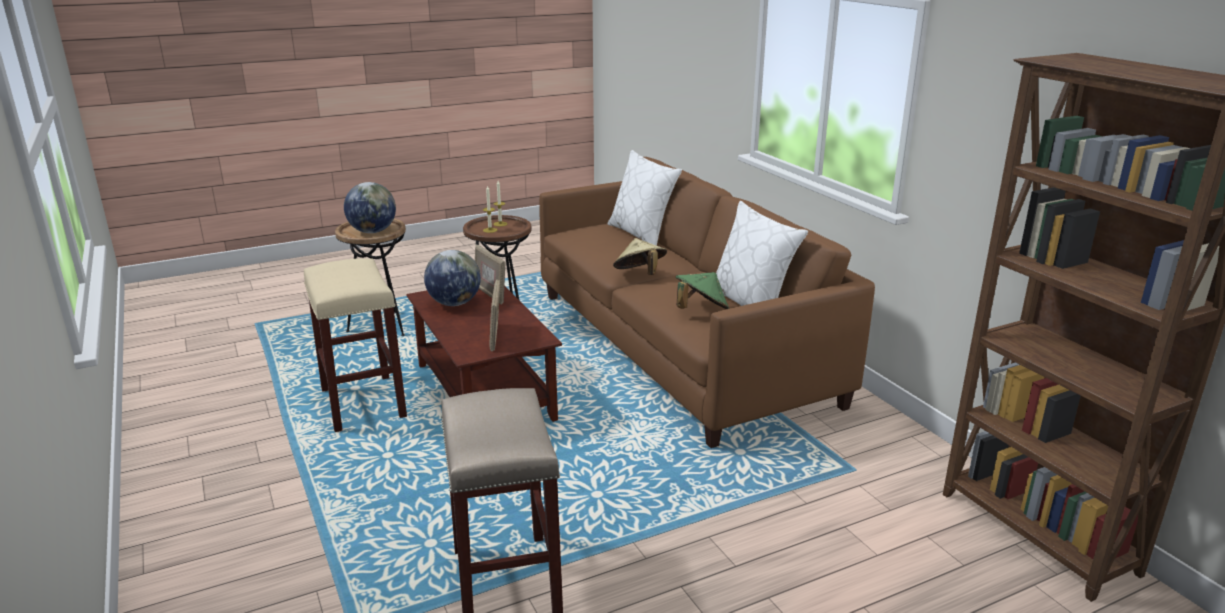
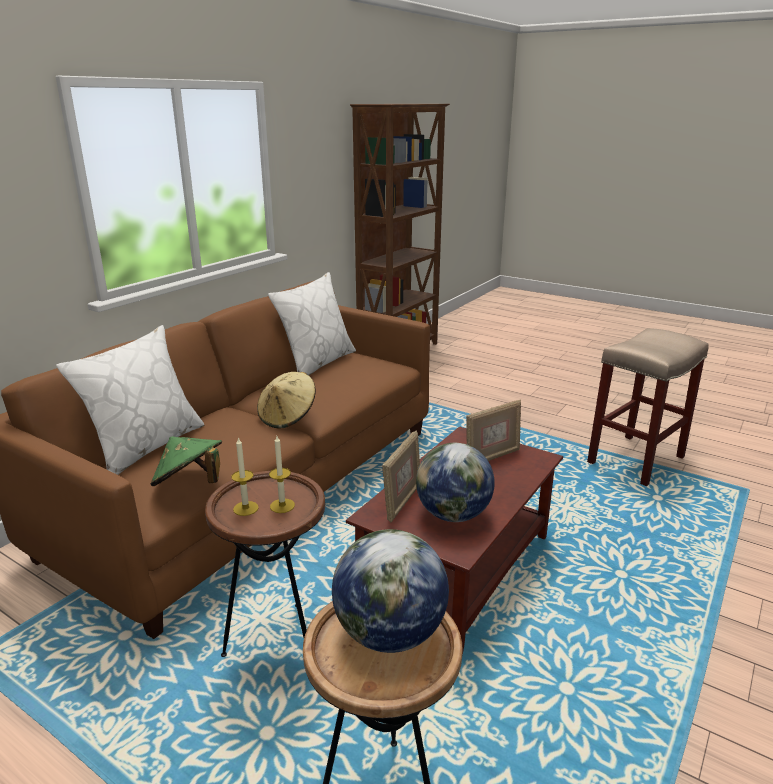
camera: 120 degrees left, 0 degrees up
beige stool [304,258,407,432] -> none
green hat [676,272,729,309] -> green hat moved to [151,436,222,486]

